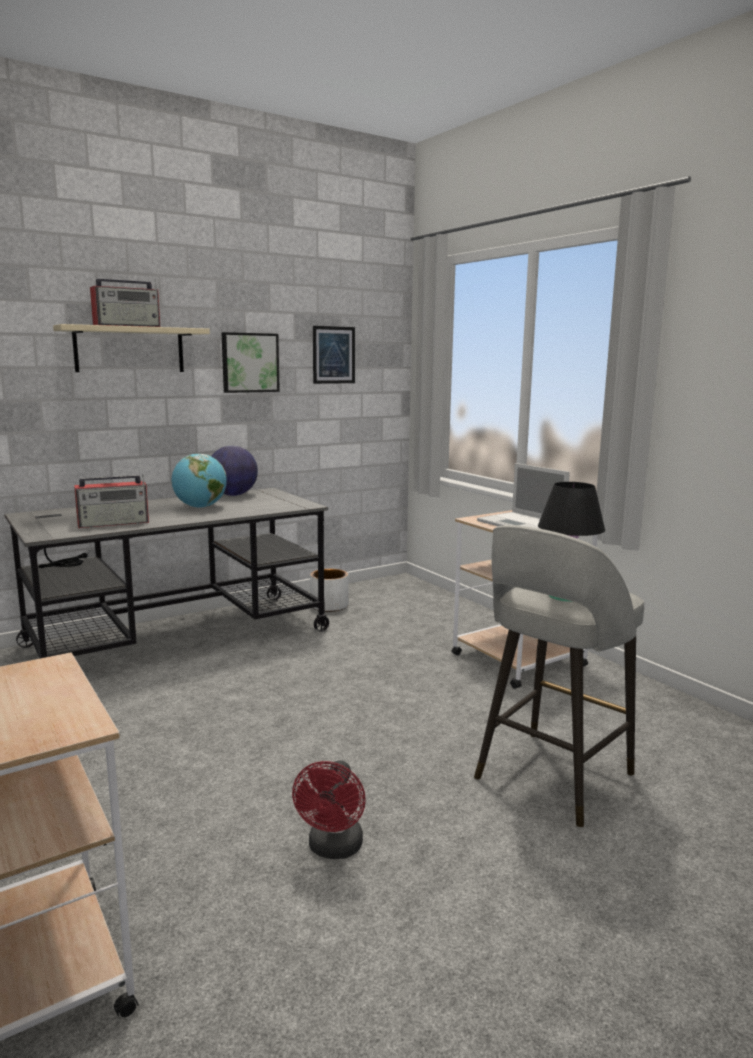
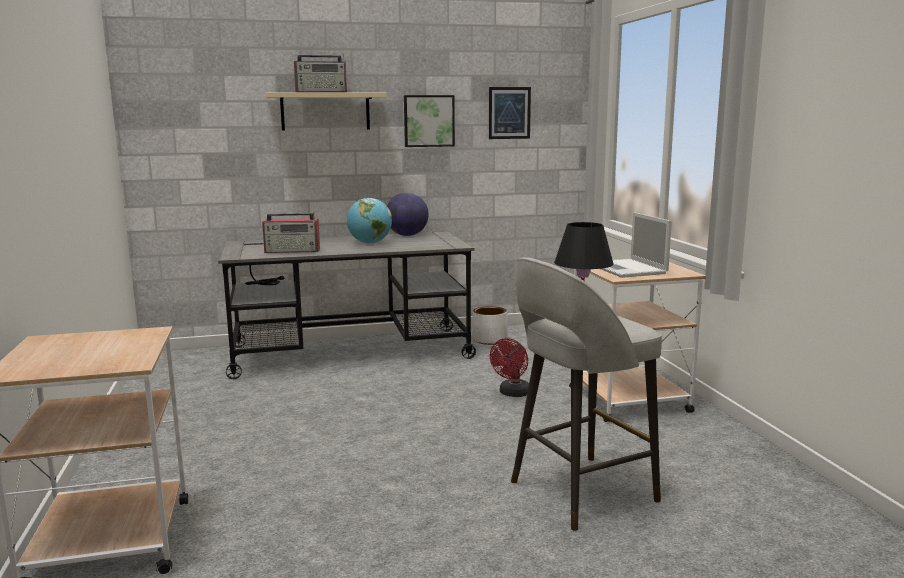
camera: 20 degrees right, 0 degrees up
red fan [292,760,366,859] -> red fan moved to [490,338,529,397]

